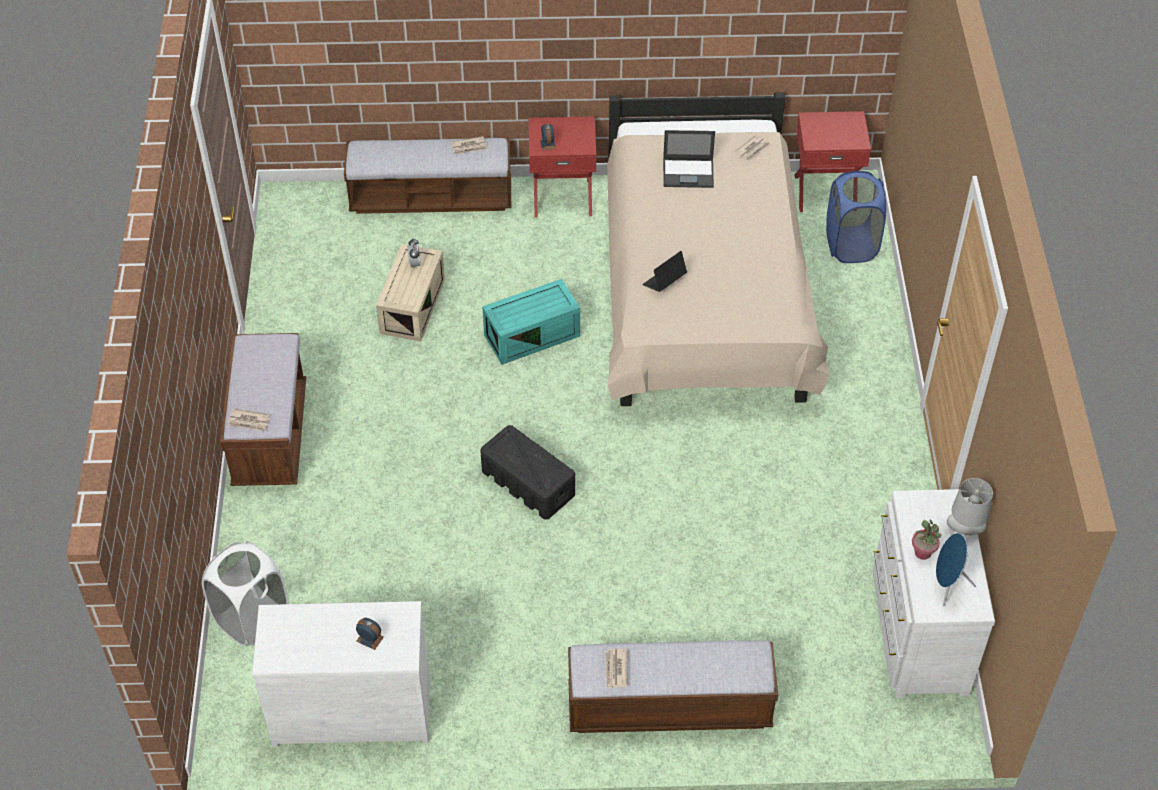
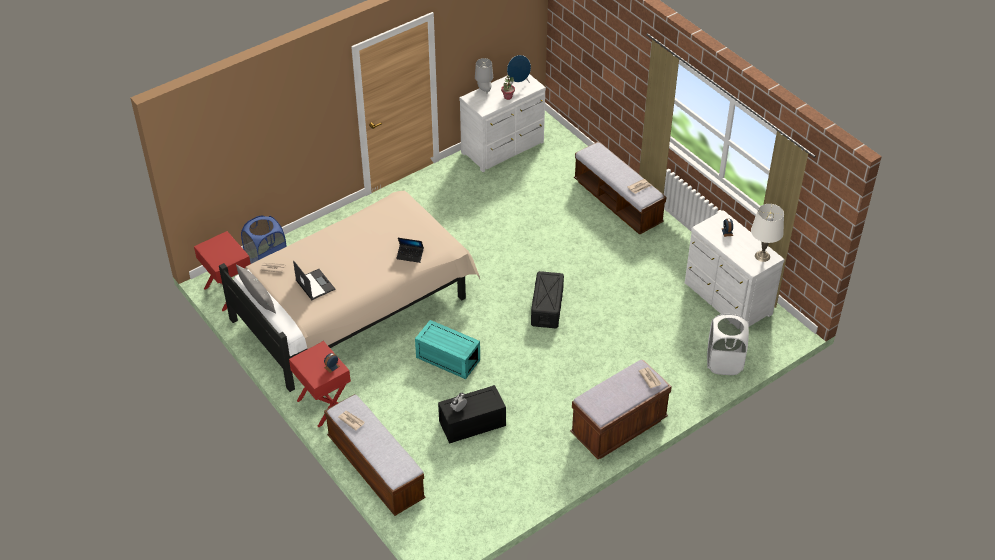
camera: 125 degrees left, 5 degrees down
beige storage box [376,244,445,341] -> black storage box [438,385,506,444]
none -> grey pillow [236,264,276,314]
none -> white table lamp [751,204,784,262]

